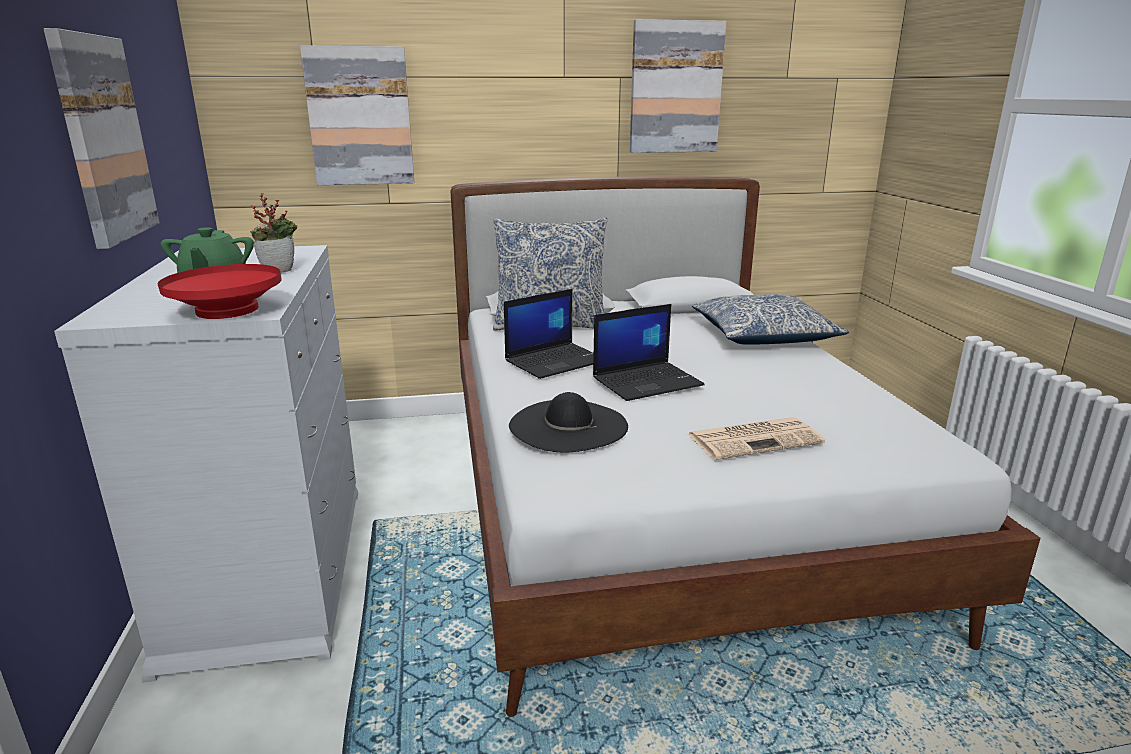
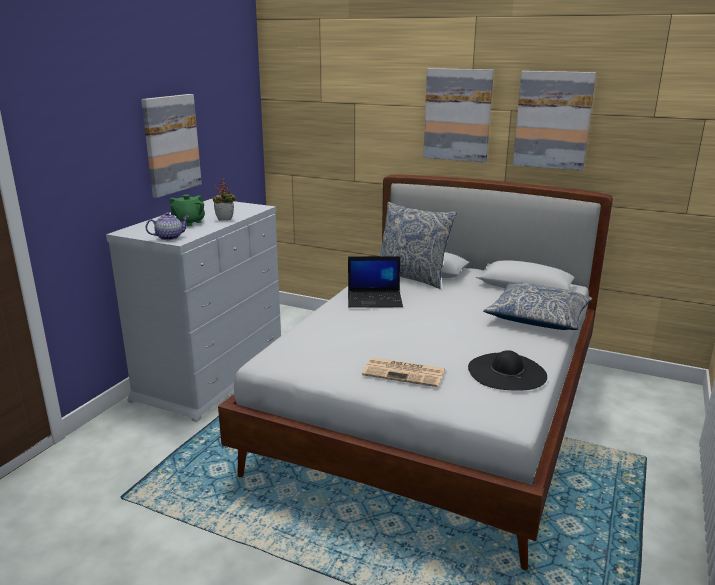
camera: 35 degrees right, 0 degrees up
red bowl [158,264,282,319] -> teapot [146,212,190,240]
picture [300,45,414,185] -> picture moved to [423,68,494,163]
black hat [509,392,628,453] -> black hat moved to [468,350,547,391]
laptop [593,304,705,401] -> none

